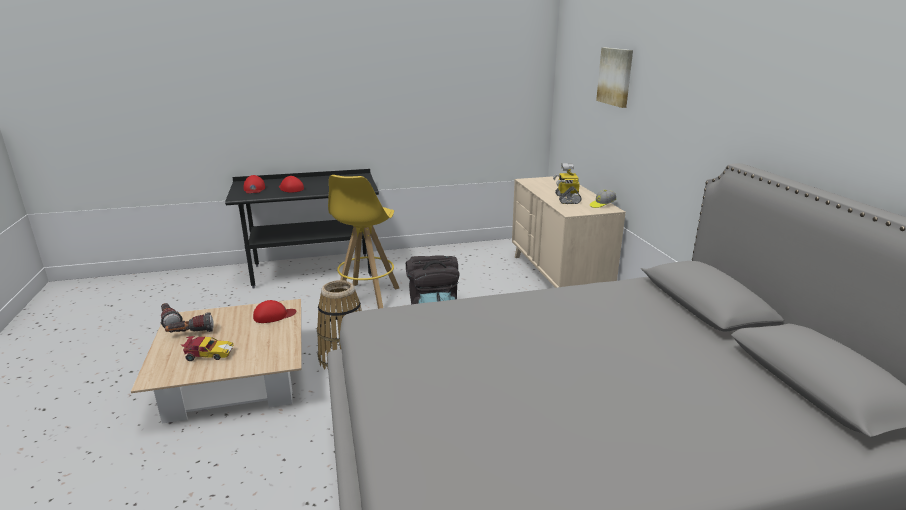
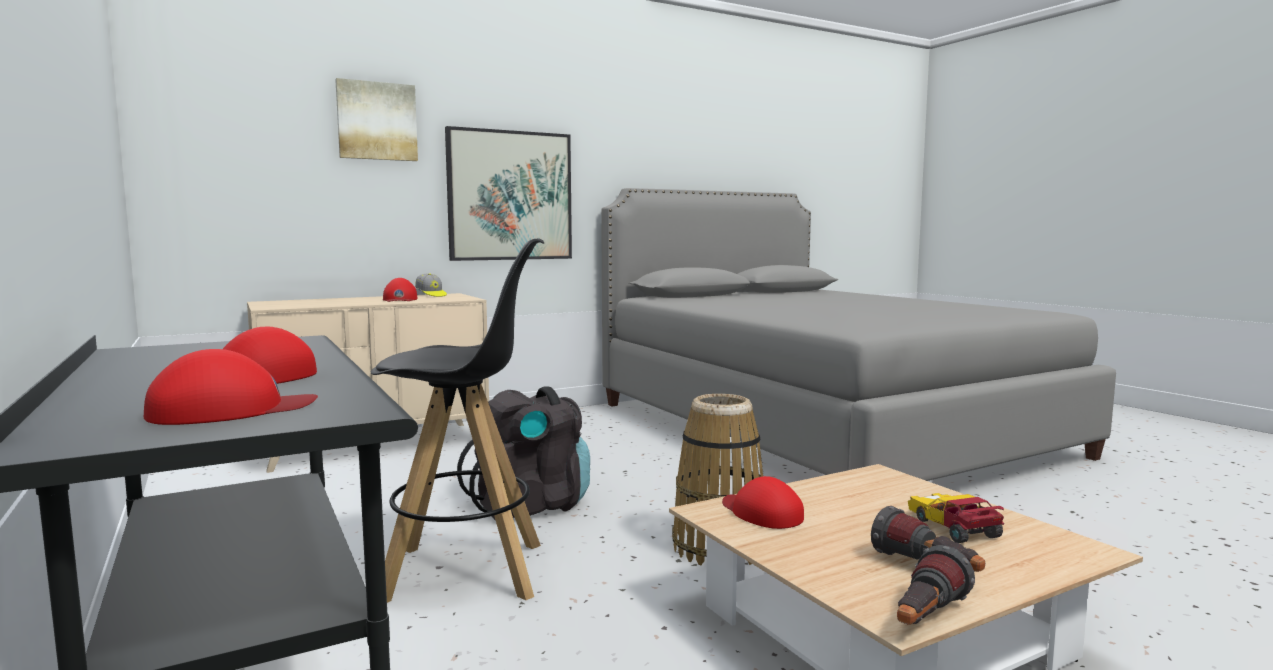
camera: 105 degrees left, 15 degrees down
yellow stool [328,175,399,309] -> black stool [371,238,545,603]
toy robot [553,163,581,204] -> red cap [383,278,418,302]
none -> picture [445,126,572,261]

